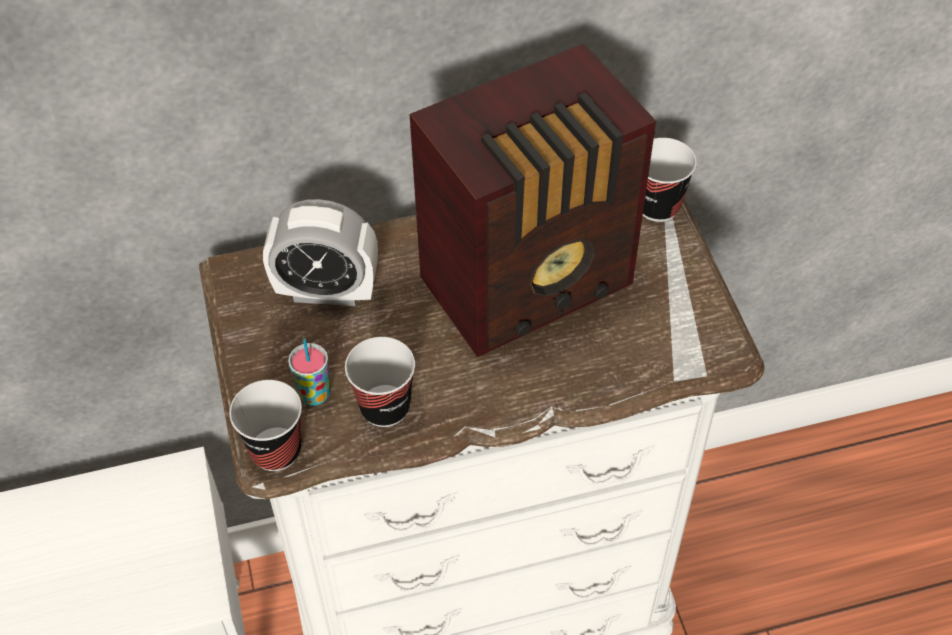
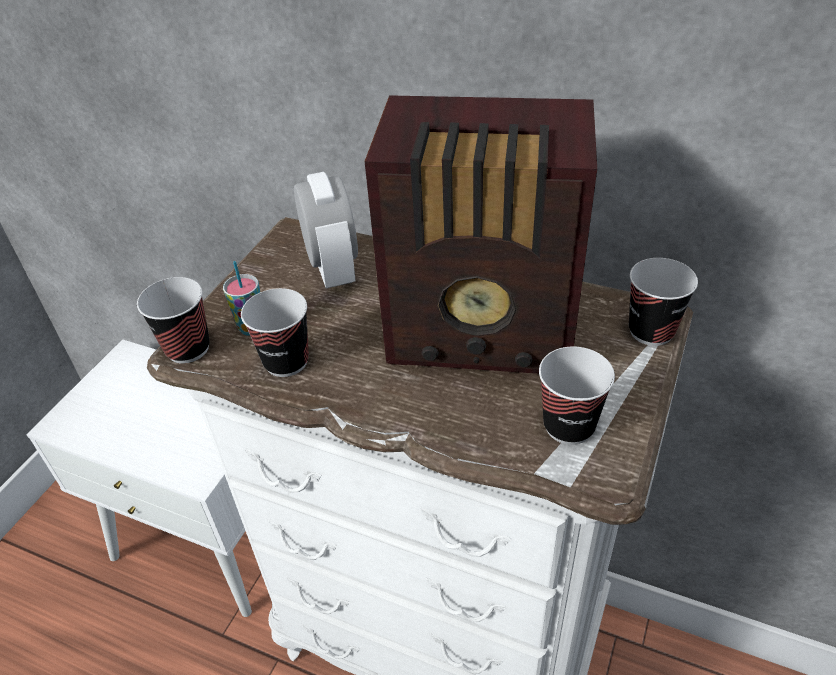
camera: 40 degrees right, 10 degrees down
alarm clock [263,199,378,306] -> alarm clock turned 150 degrees counterclockwise [294,172,358,289]
none -> cup [539,346,615,445]

